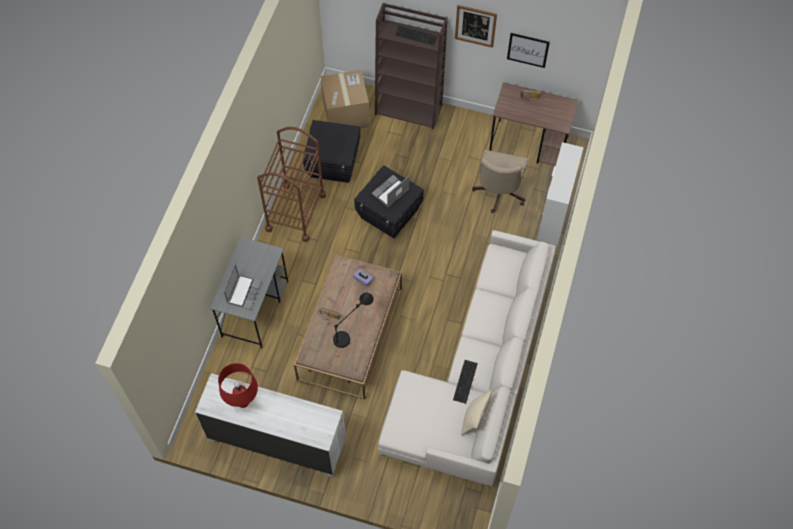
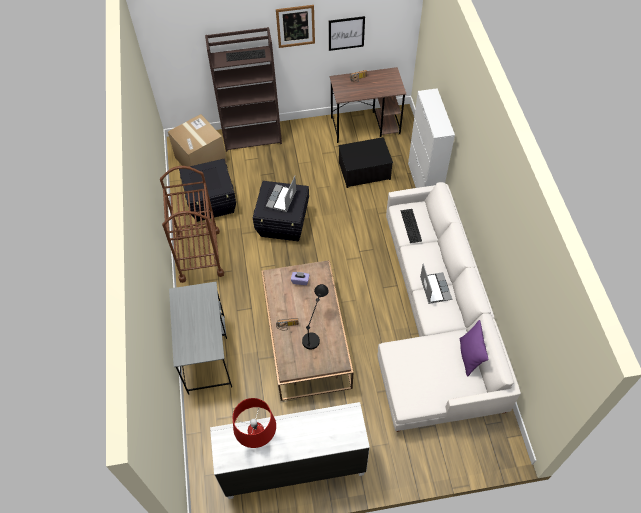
camera: 25 degrees left, 5 degrees down
laptop [224,263,261,310] -> laptop moved to [420,263,452,304]
keyboard [453,360,478,404] -> keyboard moved to [401,209,422,243]
beige pillow [461,390,492,436] -> purple pillow [460,320,488,376]
beige office chair [472,150,528,213] -> storage box [338,137,393,188]

